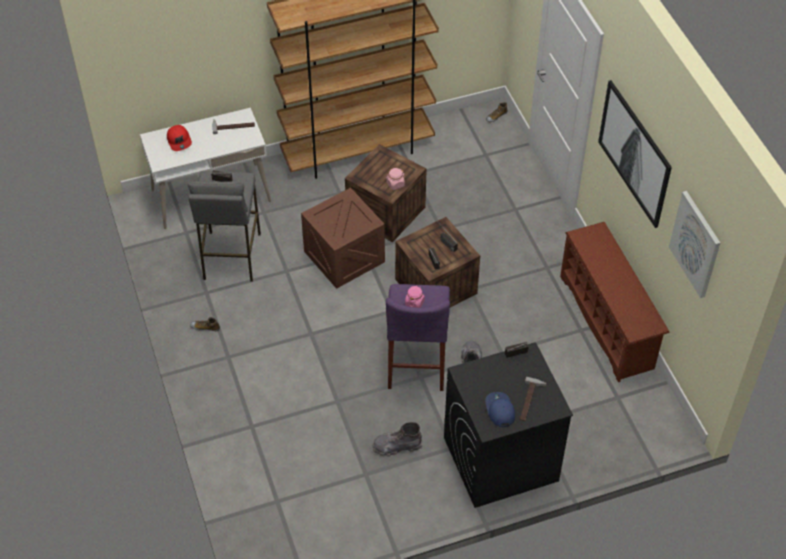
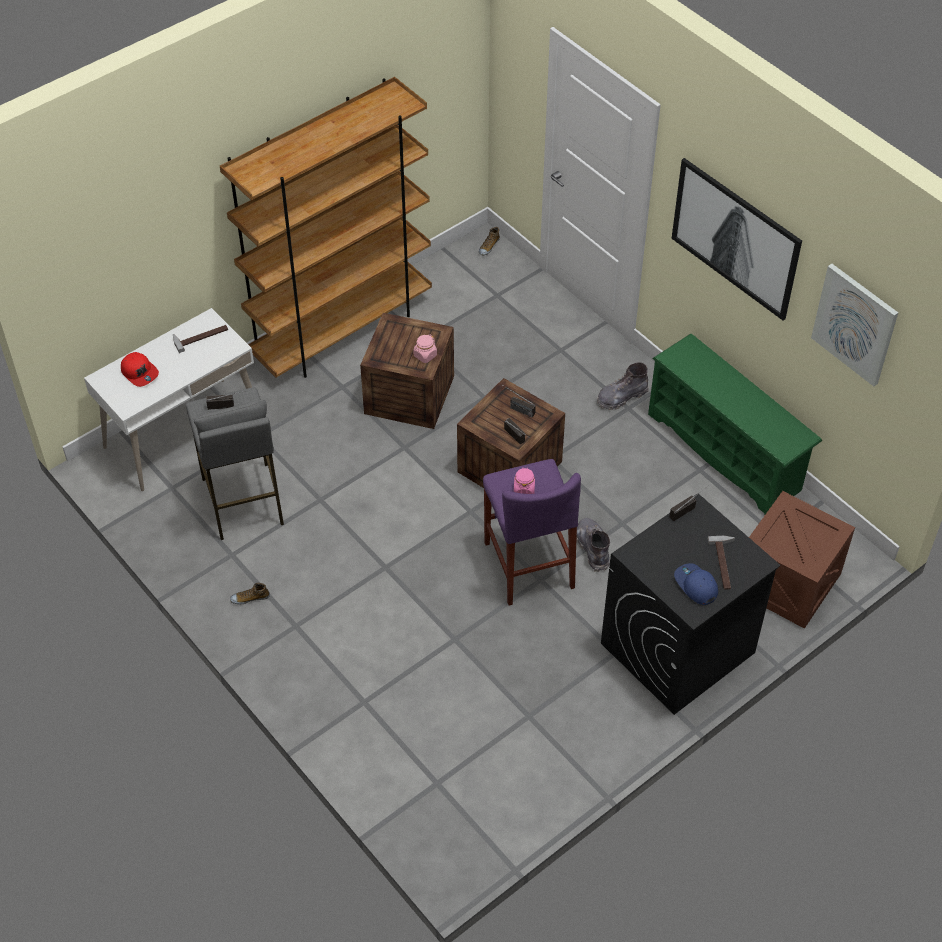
camera: 20 degrees left, 0 degrees up
crate [301,188,385,289] -> crate moved to [749,491,855,629]
grey boot [373,422,423,457] -> grey boot moved to [597,362,649,410]
brown shoe rack [560,222,669,382] -> green shoe rack [648,334,822,514]

